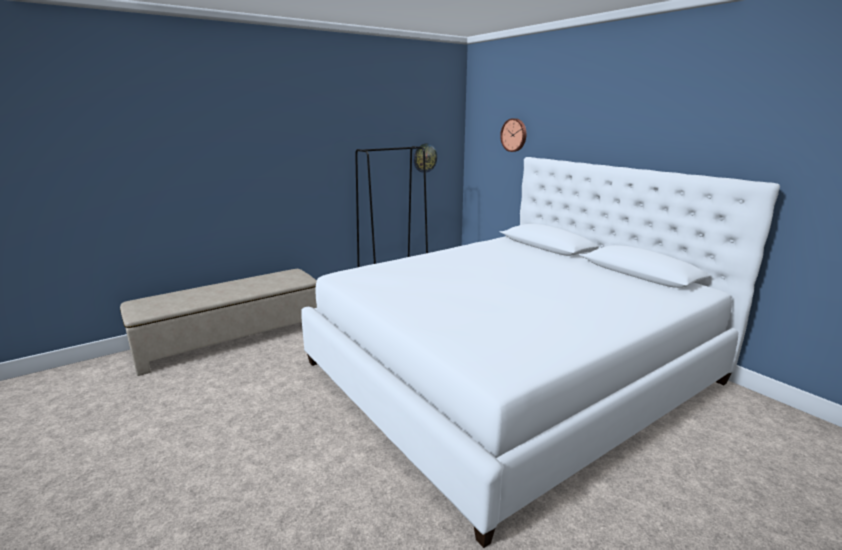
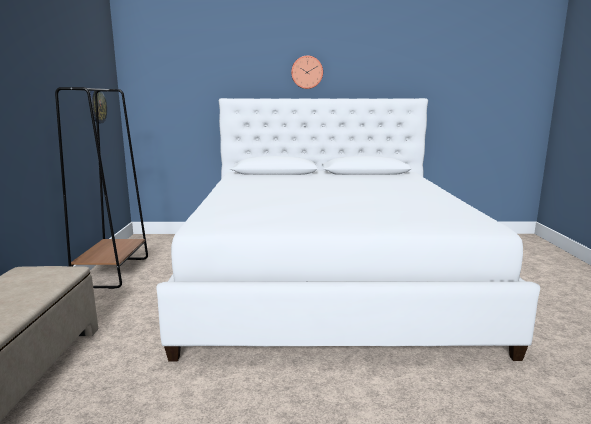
camera: 55 degrees left, 5 degrees down
wall clock [500,118,527,152] -> wall clock moved to [291,55,323,89]

